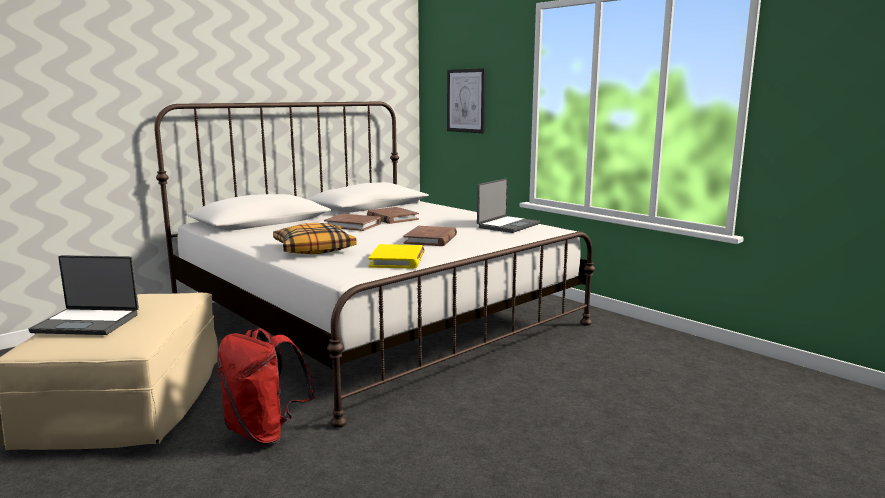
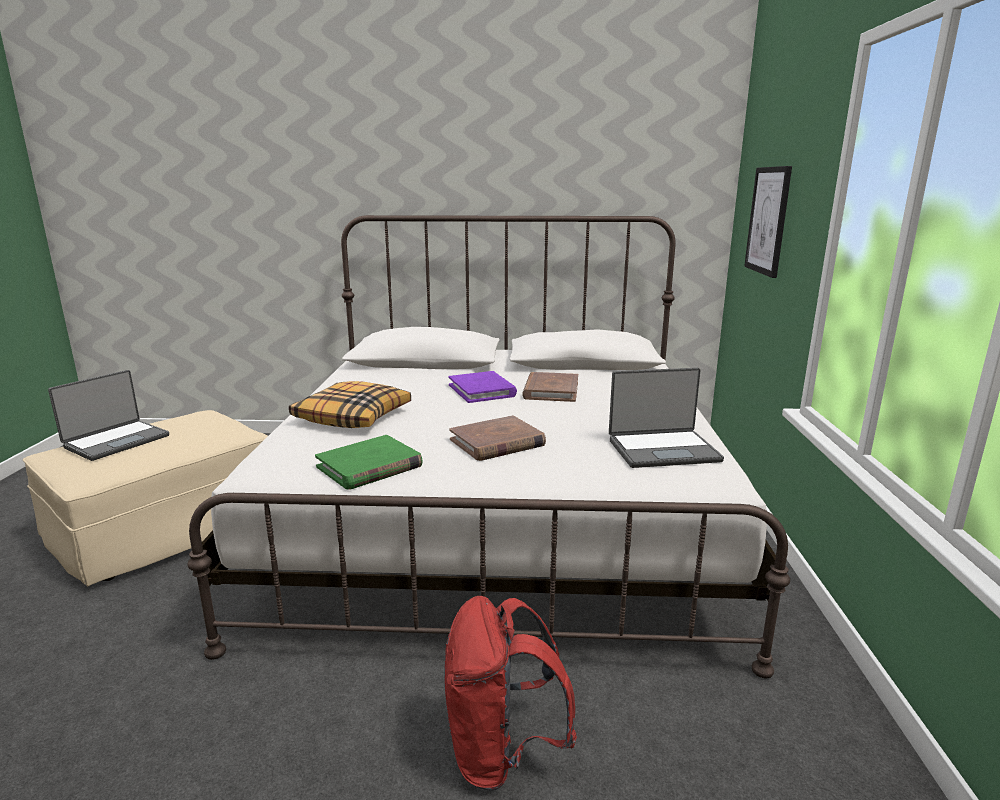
camera: 45 degrees right, 5 degrees up
laptop [28,255,139,335] -> laptop turned 105 degrees counterclockwise [48,370,169,461]
red backpack [217,328,315,445] -> red backpack moved to [444,596,577,791]
brown book [324,214,381,231] -> purple book [449,371,517,403]
yellow book [368,244,425,268] -> green book [315,435,423,490]

